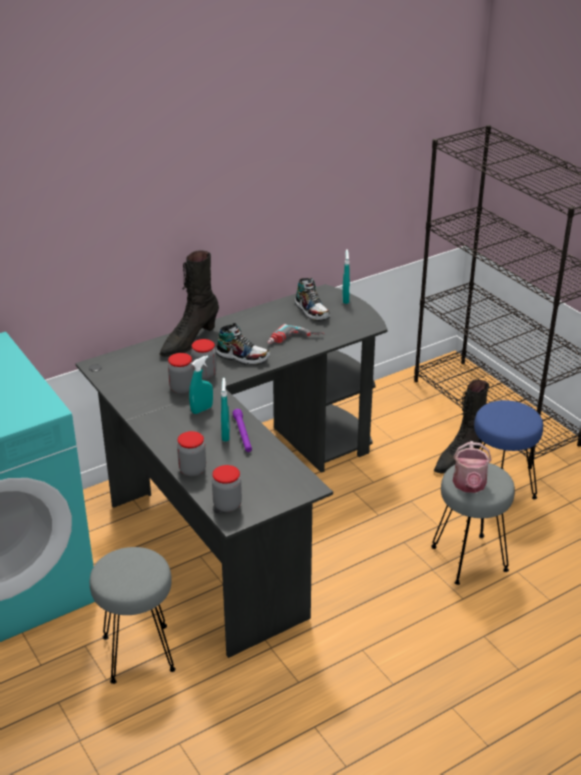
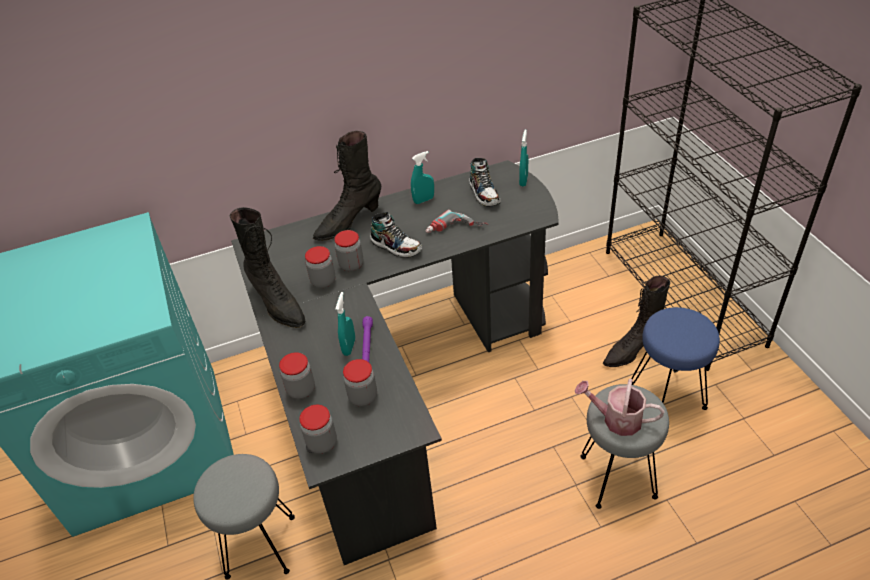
camera: 15 degrees right, 10 degrees up
turquoise spray bottle [189,356,213,414] -> turquoise spray bottle moved to [411,151,434,204]
watering can [453,441,492,493] -> watering can turned 90 degrees clockwise [575,379,664,436]
none -> black boot [229,207,305,328]
none -> jar [343,359,377,407]

